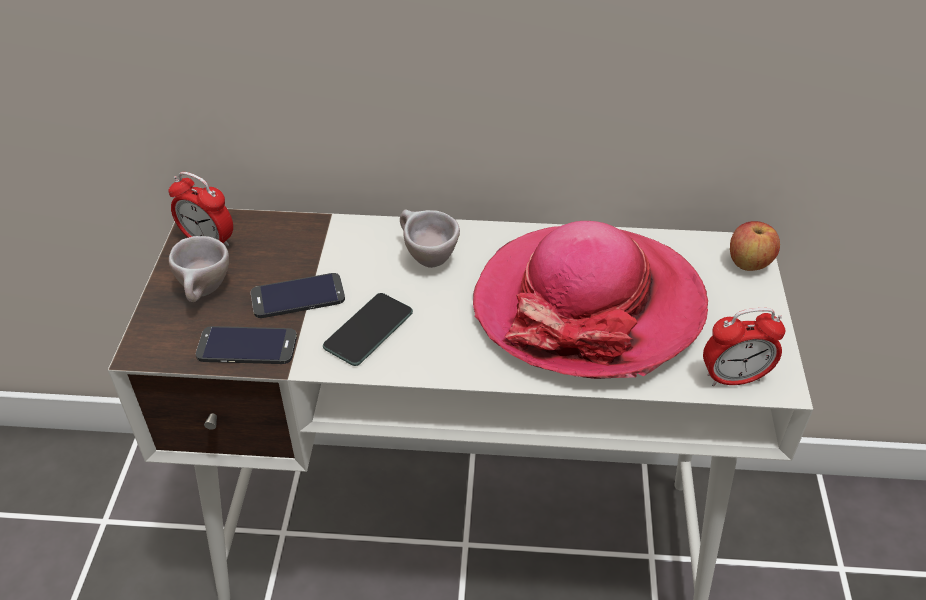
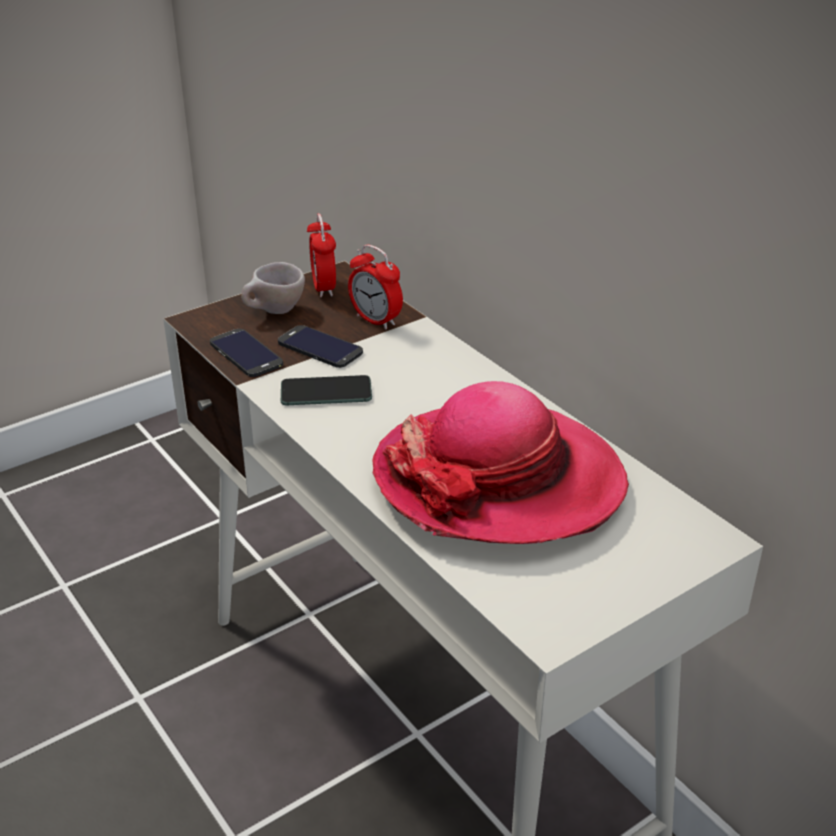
camera: 50 degrees right, 10 degrees down
beige cup [400,210,460,268] -> none
alarm clock [703,308,785,386] -> alarm clock moved to [348,245,403,330]
apple [730,221,780,271] -> none

